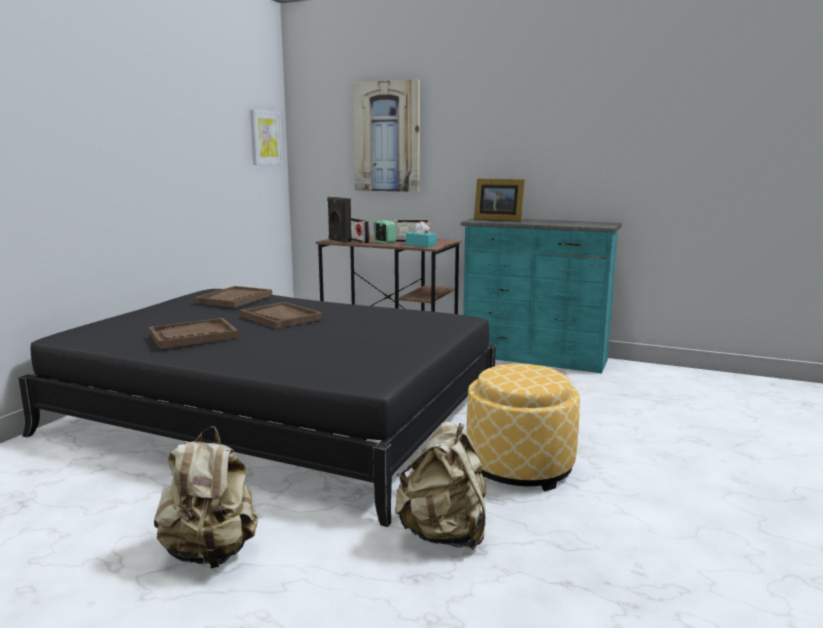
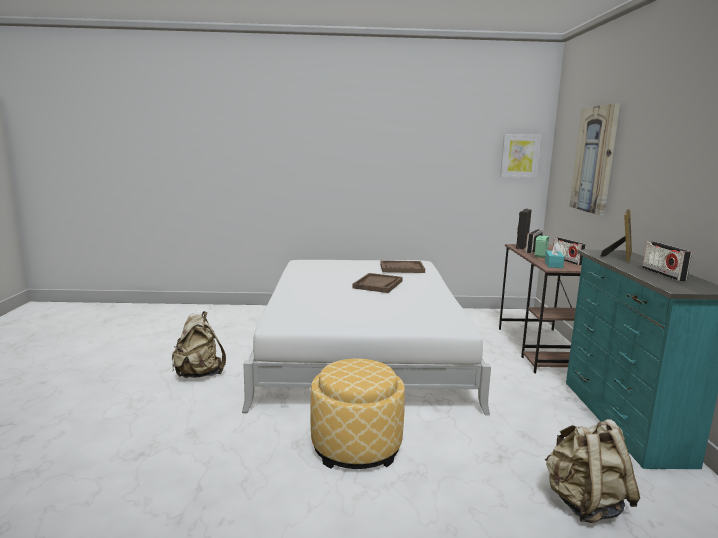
camera: 65 degrees right, 0 degrees up
black bed [18,289,496,527] -> white bed [242,260,491,415]
brown tray [149,318,239,349] -> none
beige backpack [395,421,486,550] -> beige backpack moved to [544,419,640,523]
picture frame [474,179,525,221] -> picture frame turned 150 degrees counterclockwise [601,209,632,262]
none -> radio [642,241,692,281]

